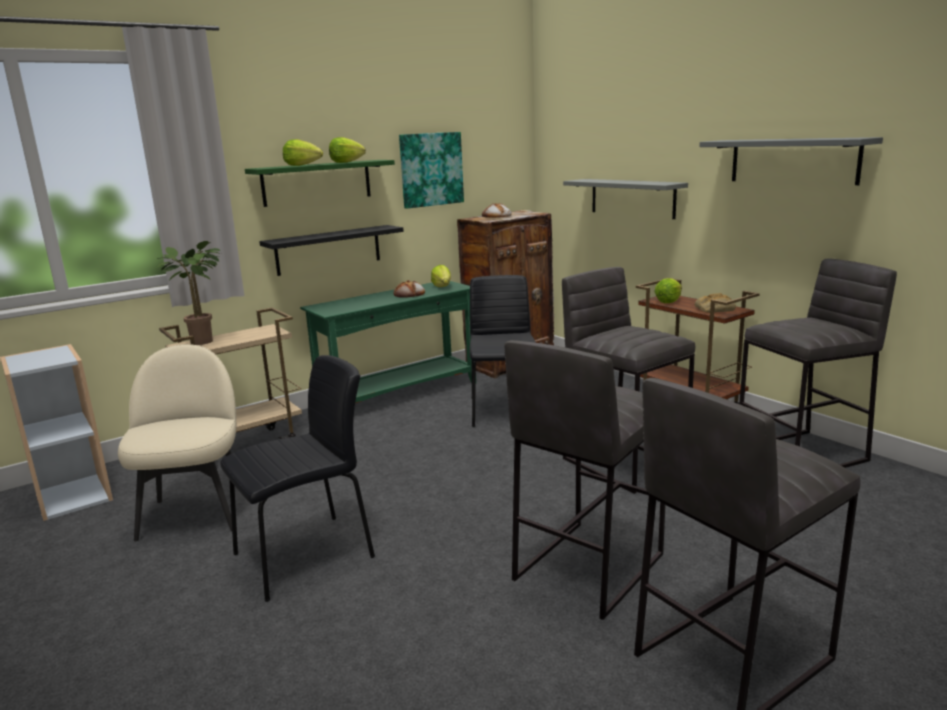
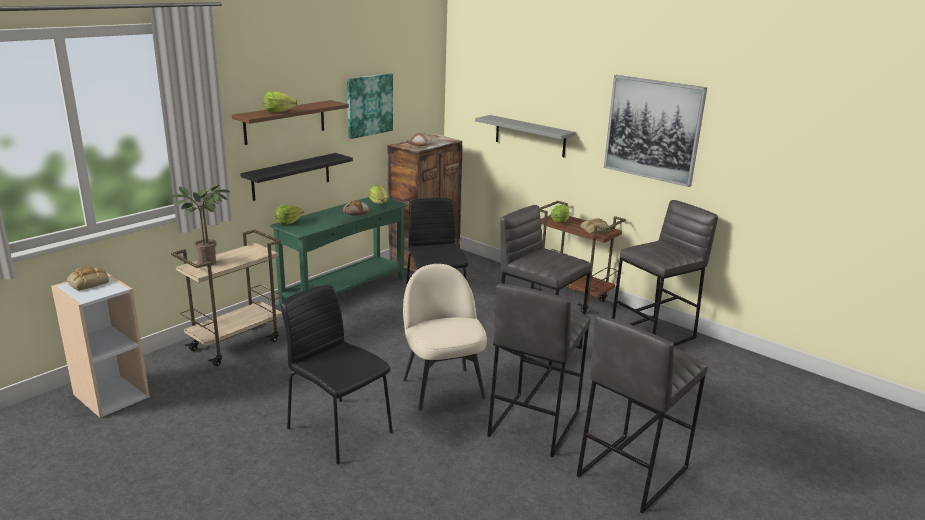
camera: 15 degrees left, 5 degrees up
beige chair [118,344,236,541] -> beige chair moved to [403,264,487,411]
black chair [220,355,375,602] -> black chair turned 90 degrees counterclockwise [281,285,393,464]
green shelf [245,160,395,207] -> brown shelf [232,100,349,145]
lettuce [329,137,366,163] -> lettuce moved to [275,205,304,225]
grey shelf [699,137,883,185] -> picture [604,75,707,187]
none -> bread [67,267,109,291]

